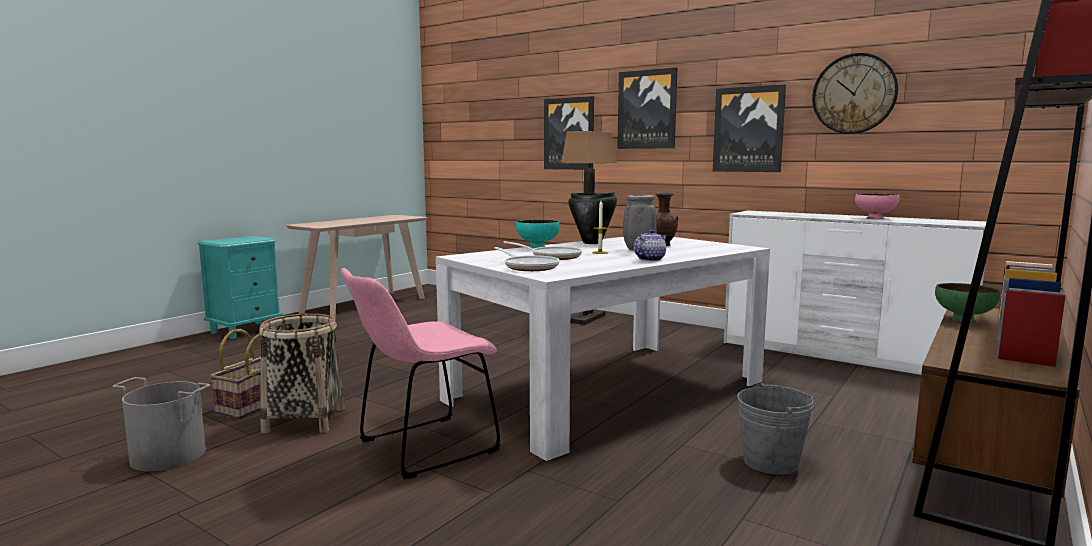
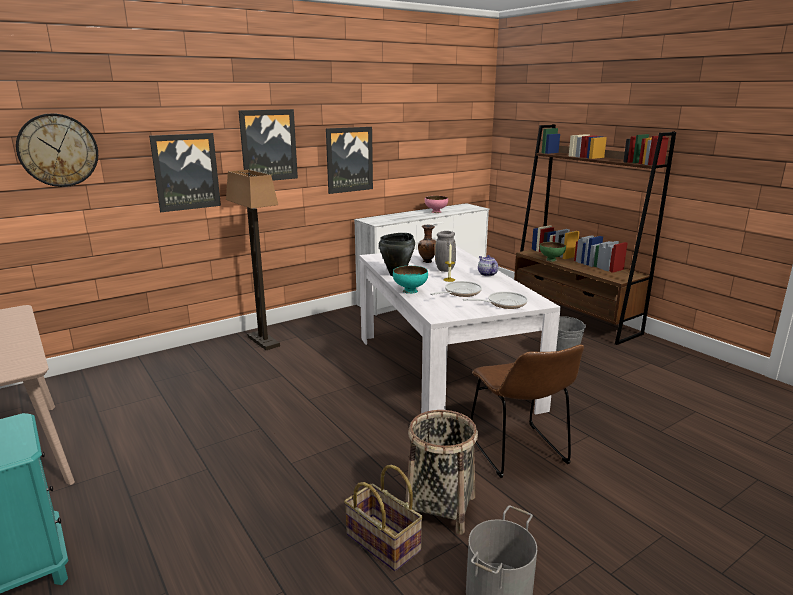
camera: 70 degrees left, 10 degrees up
pink chair [341,268,500,479] -> brown chair [471,344,584,478]
wall clock [812,53,898,134] -> wall clock moved to [16,113,98,187]

